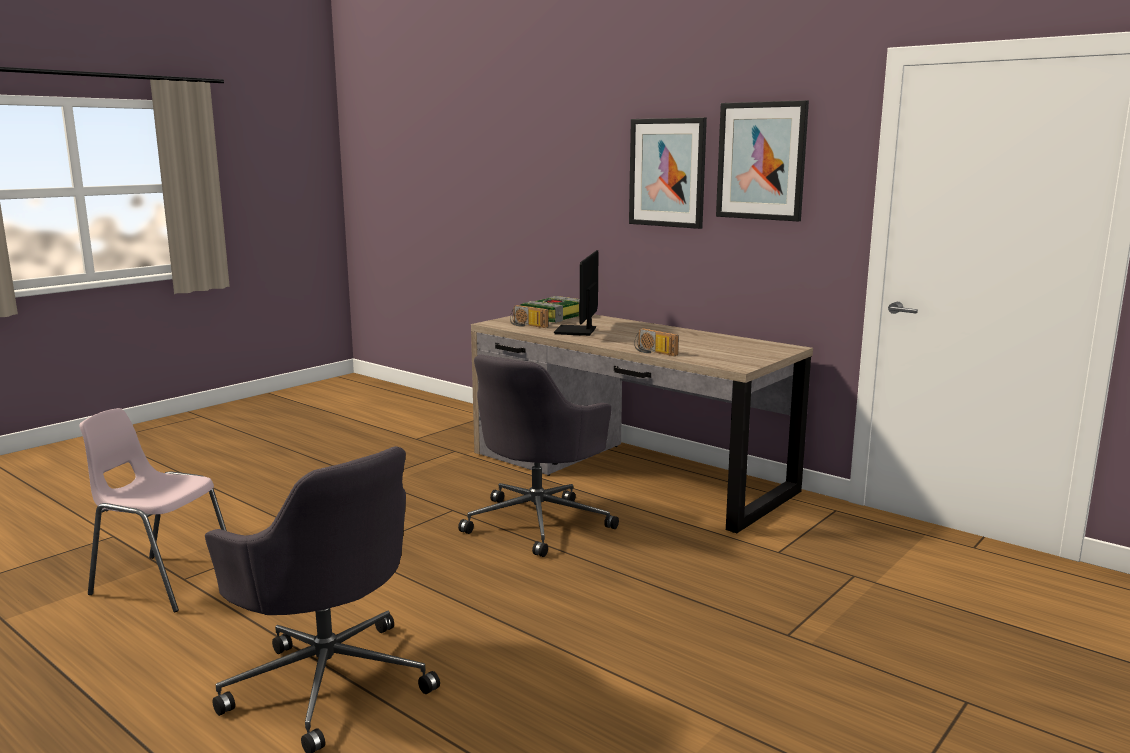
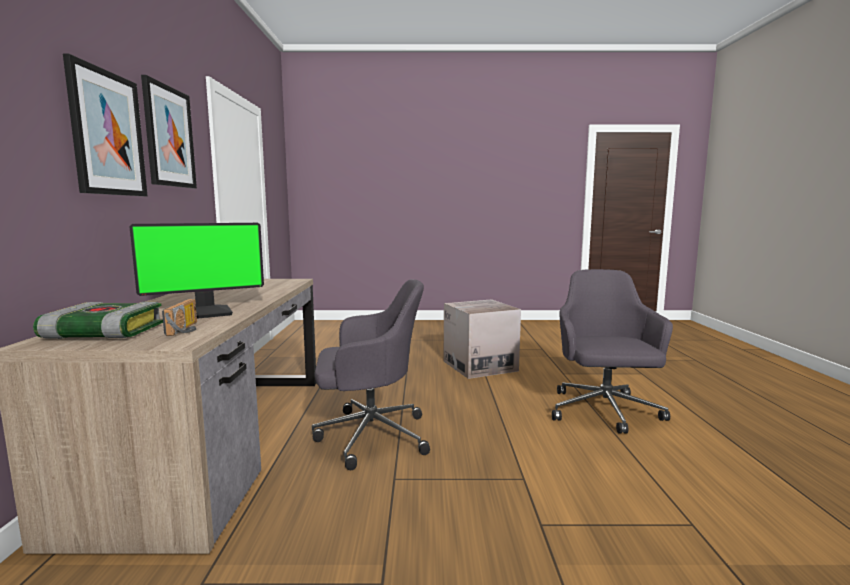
camera: 130 degrees left, 5 degrees down
pink chair [79,408,227,613] -> none
radio [634,328,679,356] -> none
none -> cardboard box [443,299,521,379]

